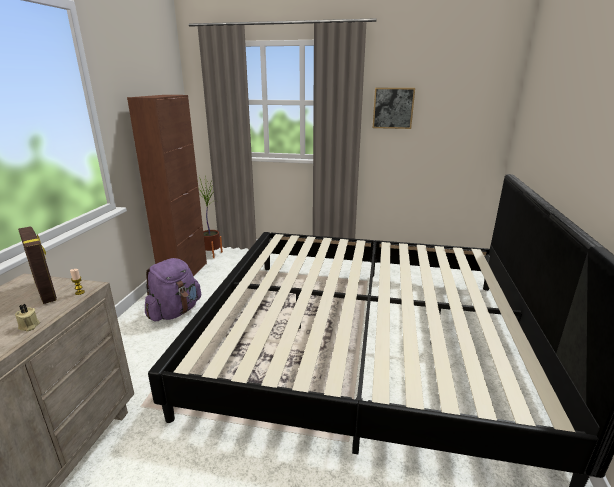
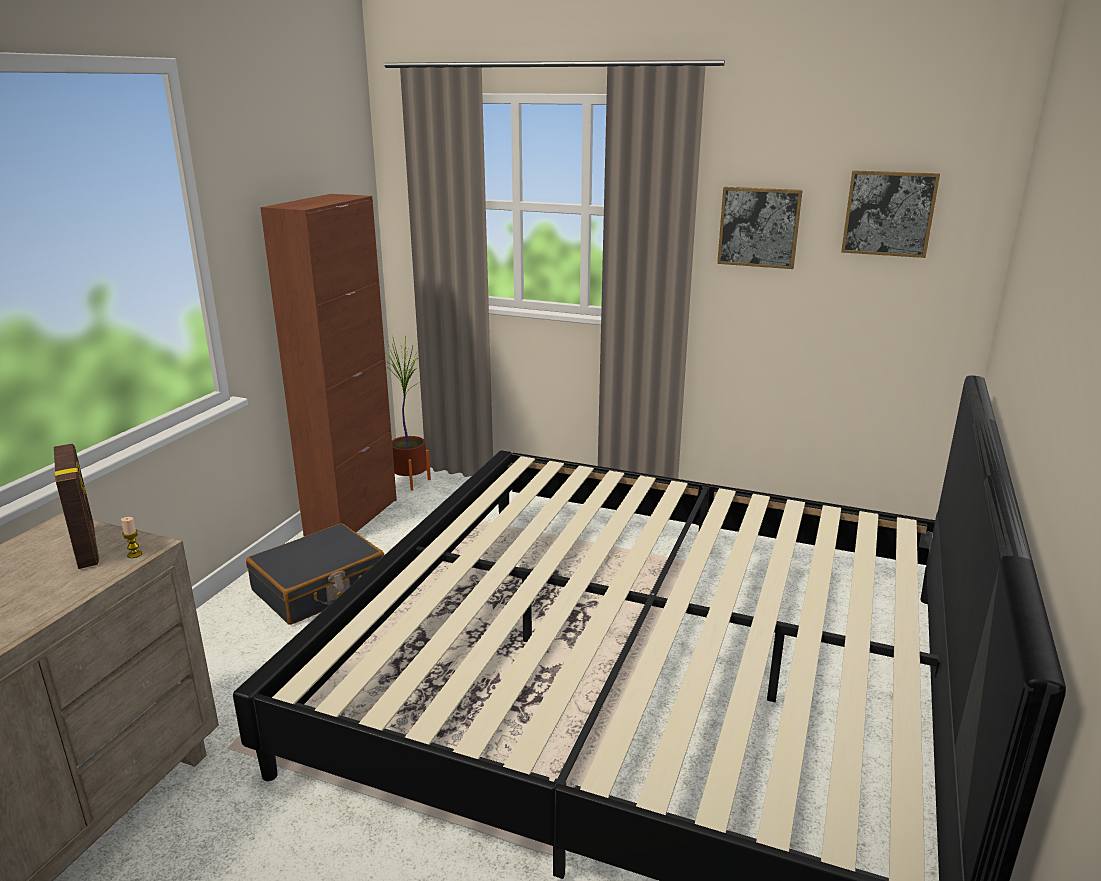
camera: 10 degrees right, 0 degrees up
beige candle [15,304,40,331] -> none
purple backpack [145,258,201,321] -> black suitcase [246,523,384,625]
none -> picture [841,170,940,258]

